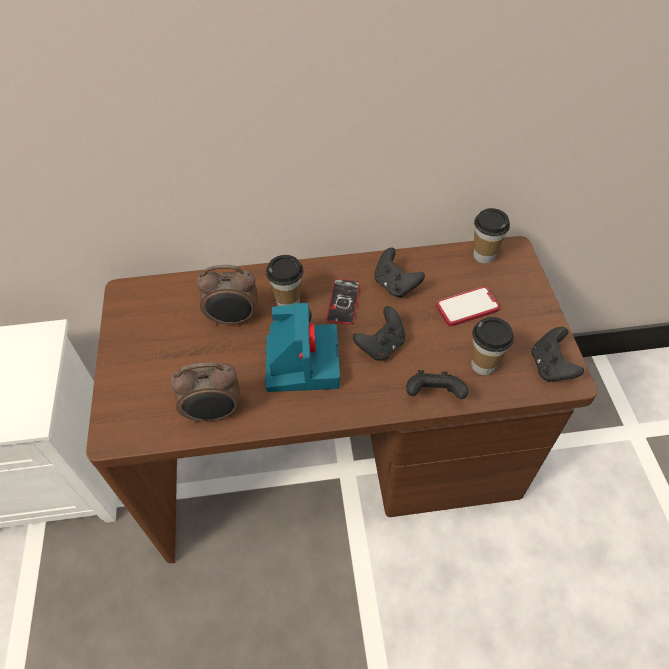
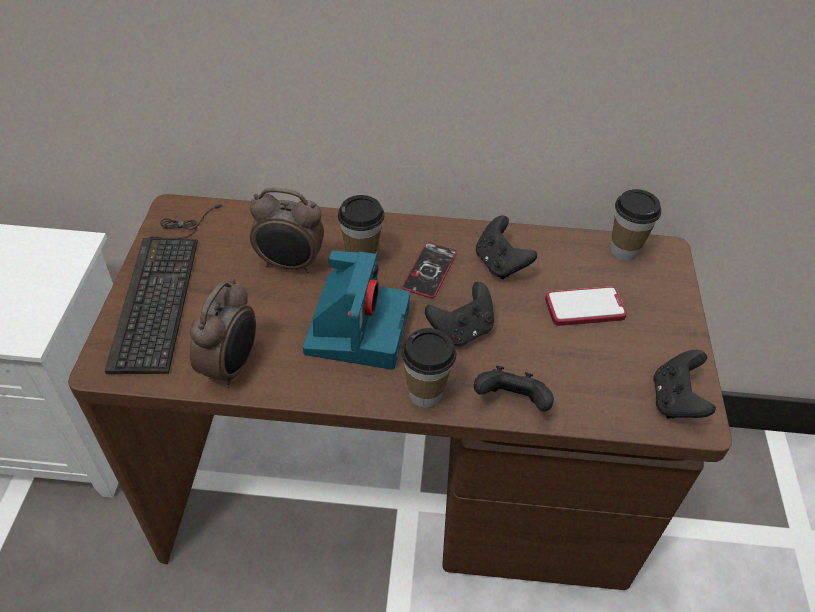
camera: 10 degrees right, 5 degrees down
alarm clock [170,362,240,423] -> alarm clock turned 75 degrees counterclockwise [190,278,256,388]
cup [471,317,514,375] -> cup moved to [401,328,456,408]
none -> keyboard [105,204,222,374]

